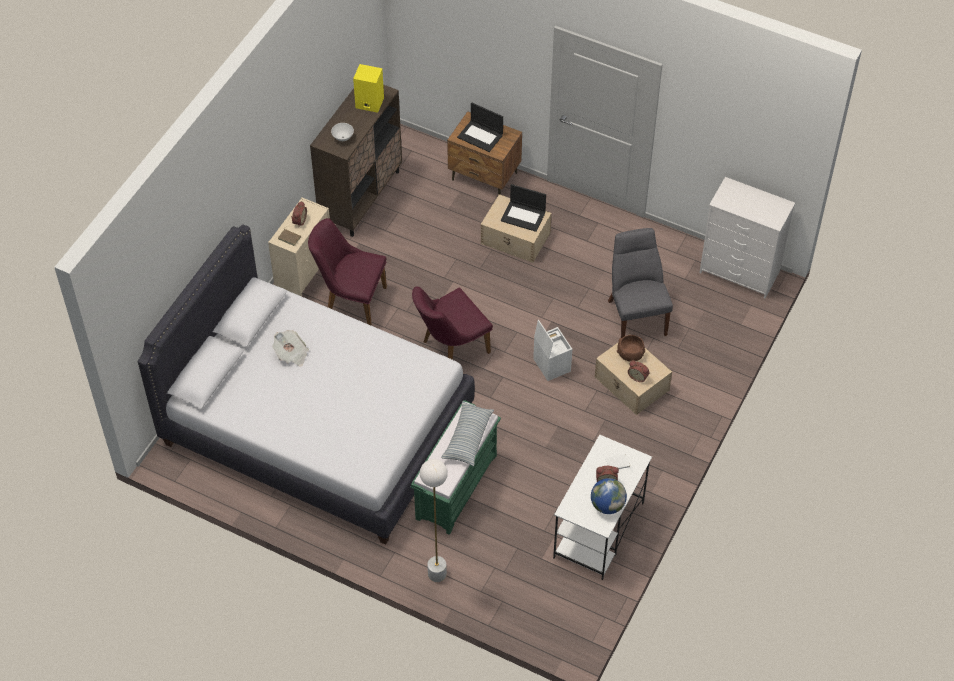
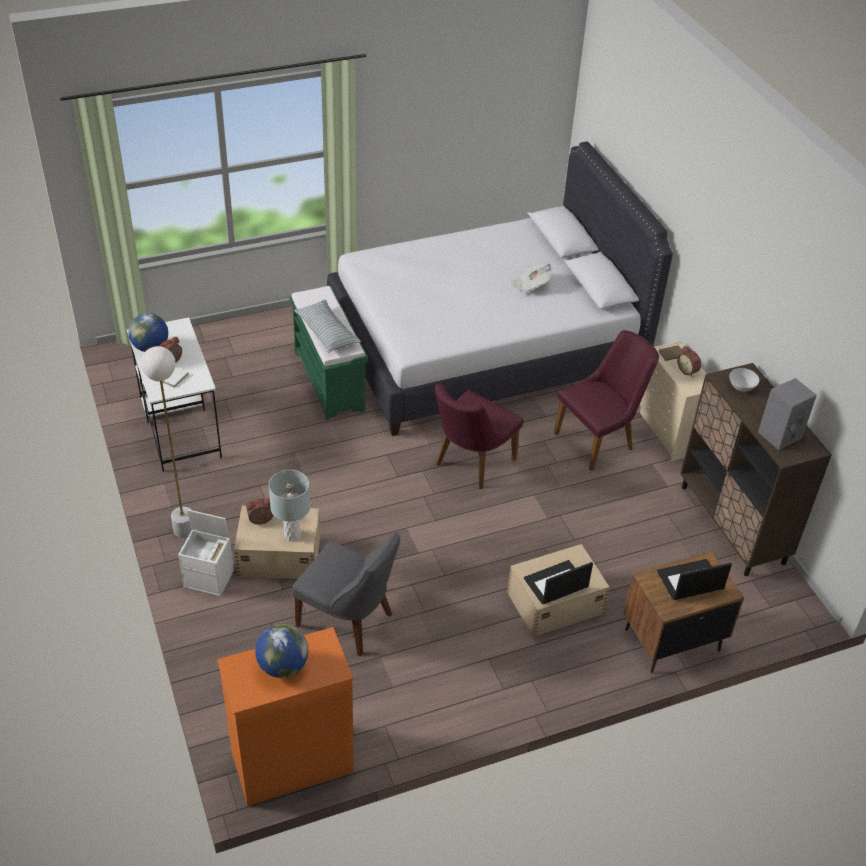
camera: 130 degrees right, 10 degrees down
yellow speaker [353,64,384,113] -> grey speaker [758,378,817,450]
purple chair [412,287,493,360] -> purple chair turned 150 degrees counterclockwise [435,383,524,489]
white floor lamp [420,459,448,582] -> white floor lamp moved to [141,346,192,538]
white storage box [533,320,572,381] -> white storage box moved to [178,509,234,596]
brown bowl [617,335,645,362] -> grey table lamp [269,470,310,542]
white dresser [699,177,795,298] -> orange dresser [217,627,354,806]
none -> globe [255,624,308,678]

